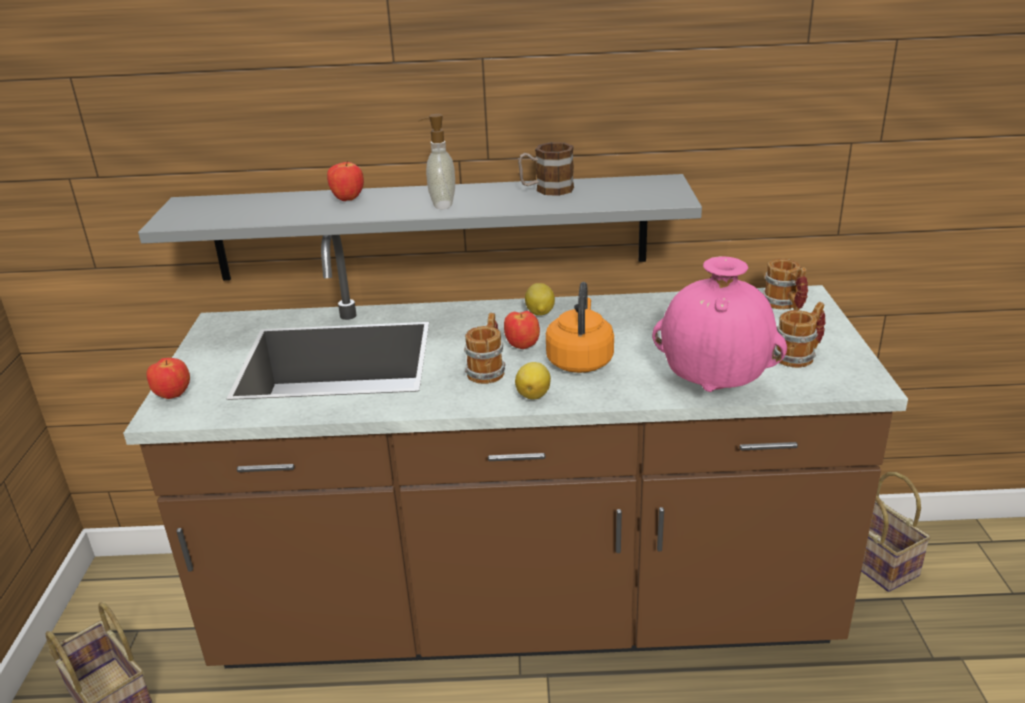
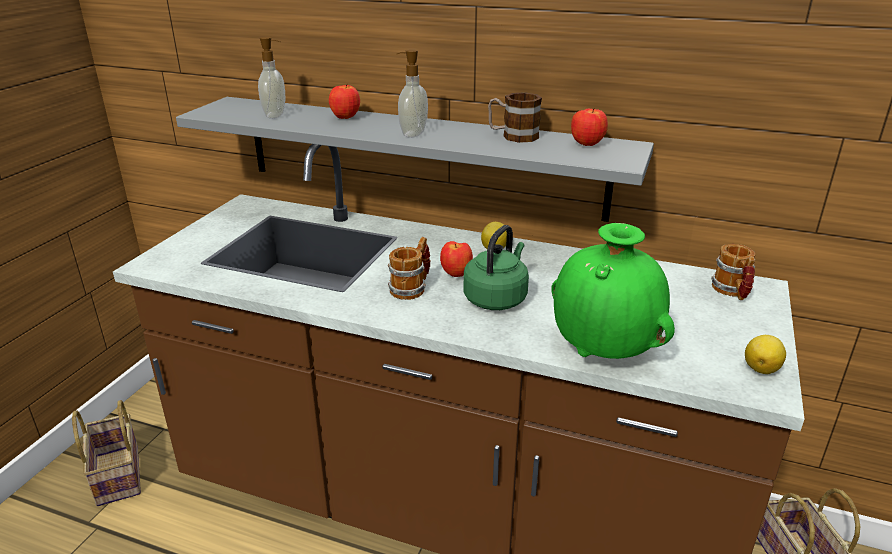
camera: 20 degrees right, 0 degrees up
apple [146,358,190,399] -> apple moved to [571,108,608,146]
lemon [515,362,551,399] -> lemon moved to [745,335,786,374]
orange kettle [546,282,614,373] -> green kettle [464,225,529,310]
pink vase [652,256,787,392] -> green vase [551,223,675,359]
mug [774,302,825,368] -> none
none -> soap dispenser [258,37,286,119]

